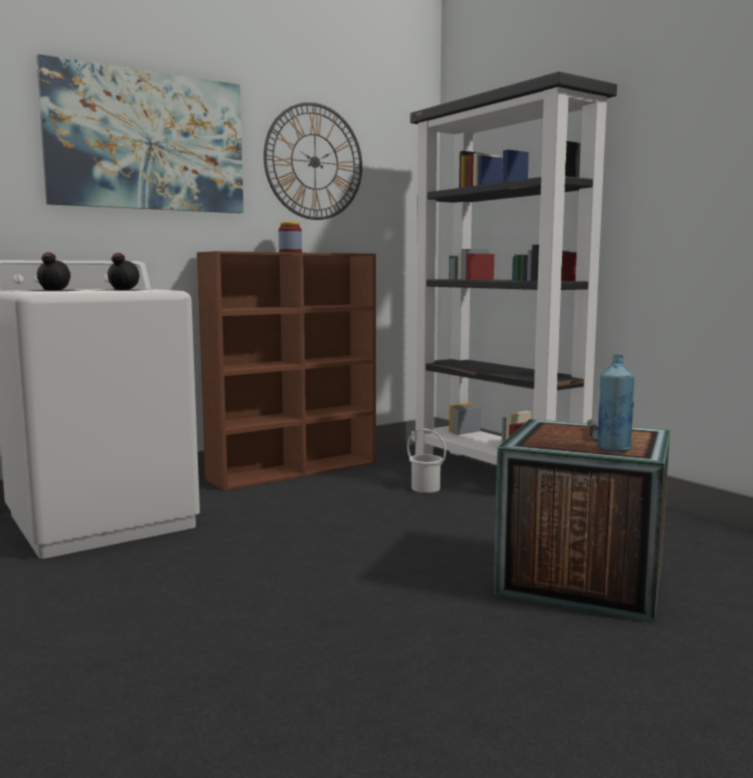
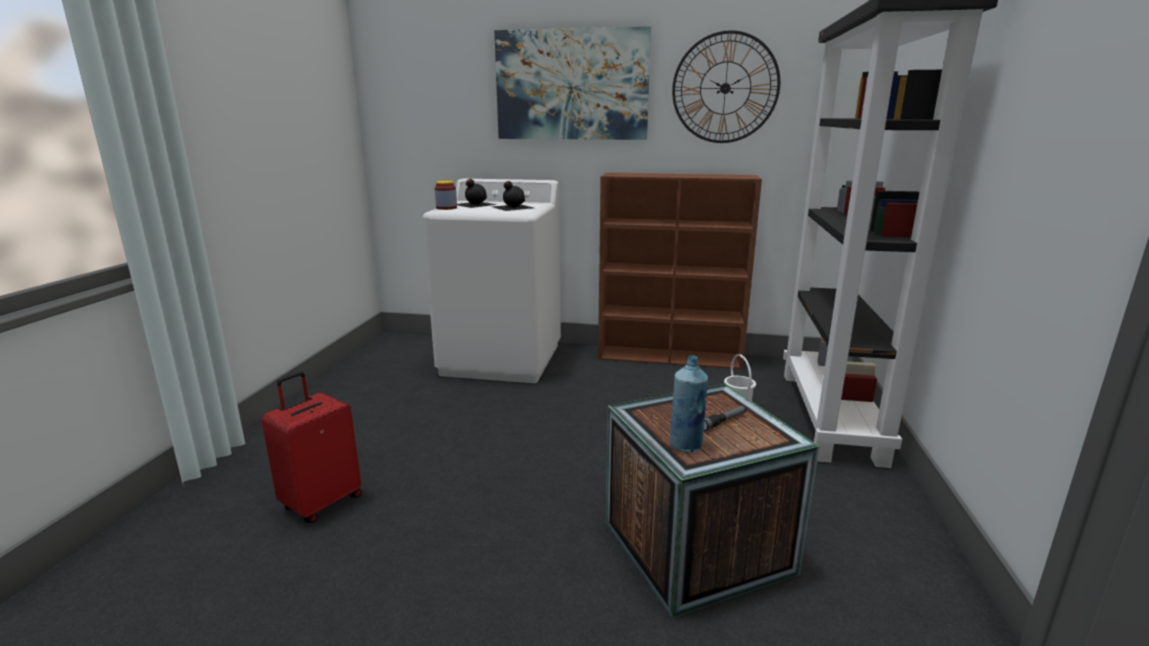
camera: 45 degrees right, 10 degrees up
jar [279,222,302,253] -> jar moved to [435,180,457,210]
none -> red suitcase [261,371,362,523]

